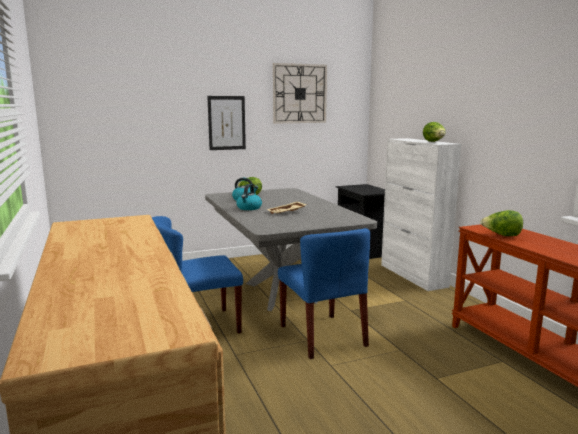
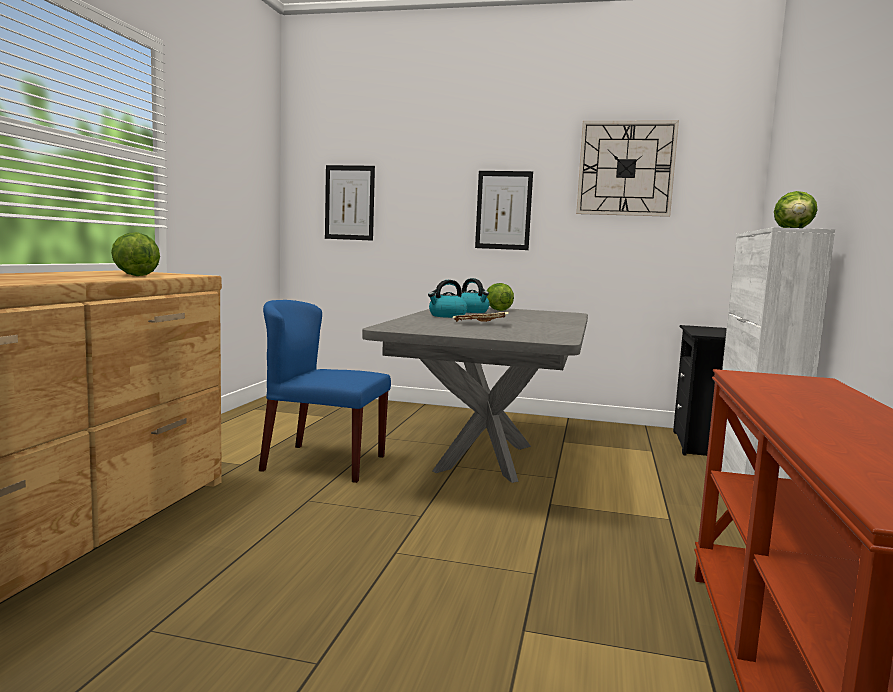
camera: 35 degrees right, 5 degrees down
blue chair [278,228,370,359] -> none
lettuce [480,210,523,236] -> lettuce moved to [111,232,160,276]
none -> picture [325,165,375,241]

